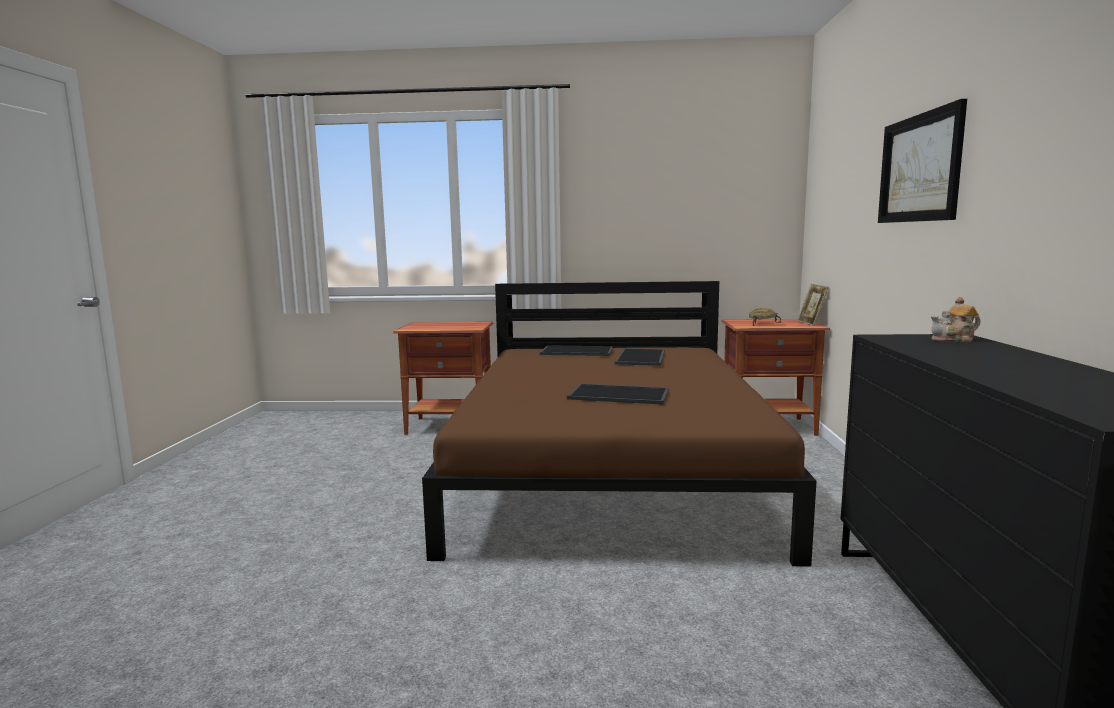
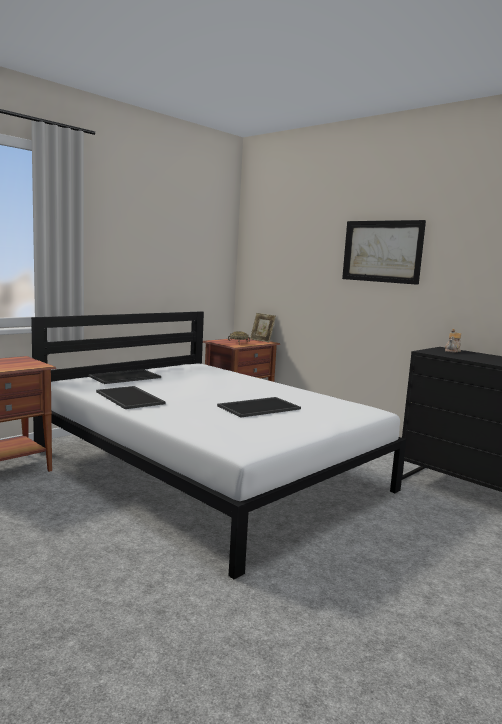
camera: 50 degrees left, 0 degrees up
brown bed [422,281,817,567] -> white bed [31,311,406,579]
tray [615,348,665,366] -> tray moved to [96,386,166,409]

